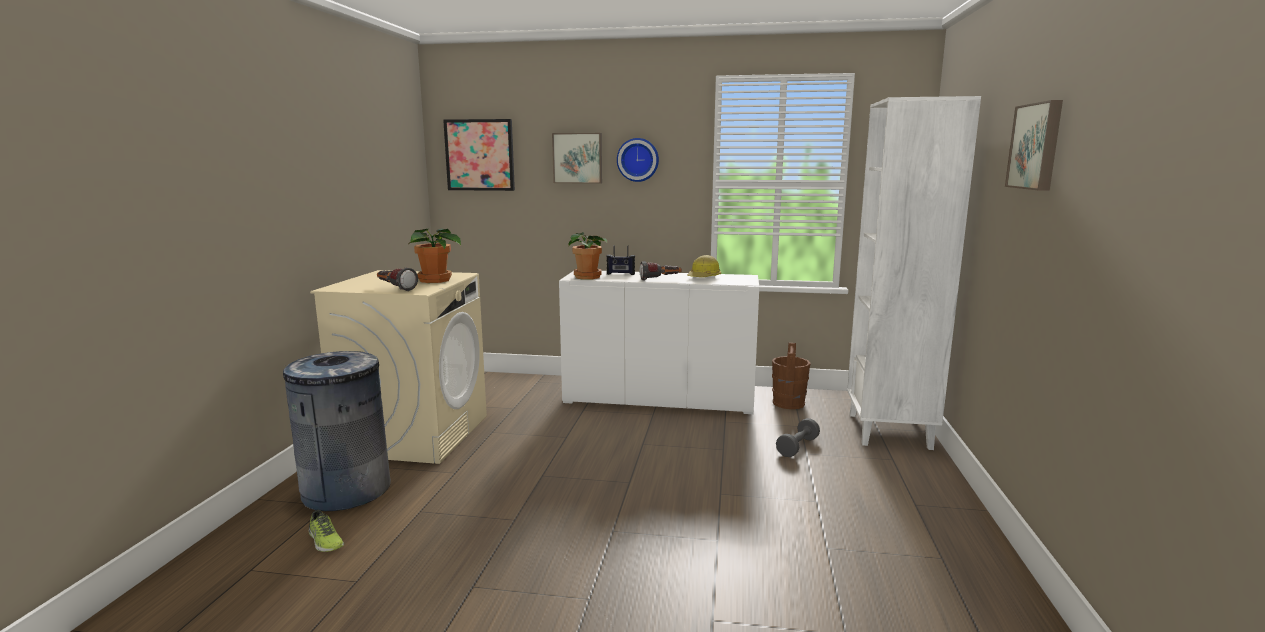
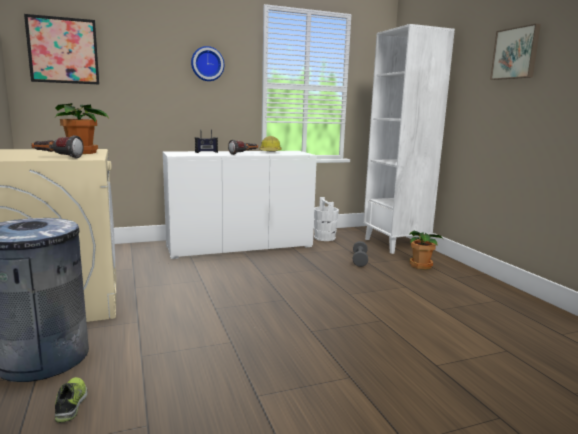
camera: 30 degrees left, 0 degrees up
shoe [309,510,344,552] -> shoe turned 120 degrees counterclockwise [55,377,88,423]
picture [552,133,602,184] -> none
potted plant [568,232,607,280] -> potted plant moved to [409,231,443,270]
brown bucket [772,343,811,409] -> white bucket [314,197,339,241]

